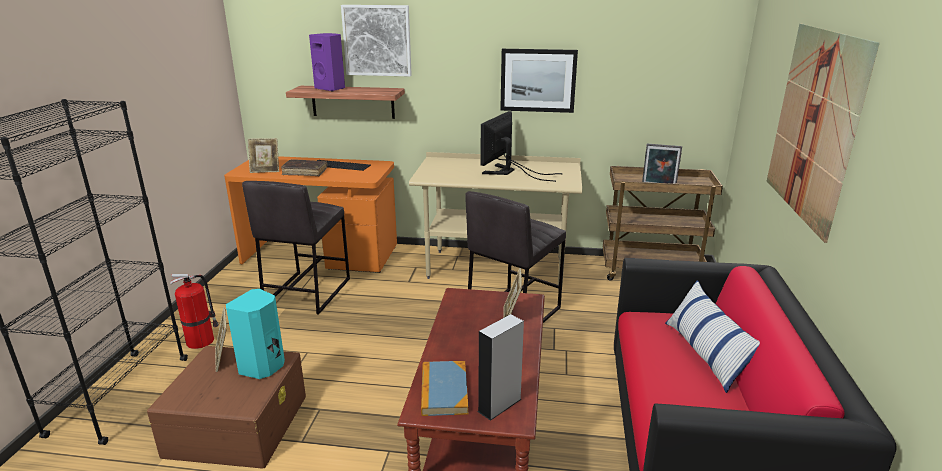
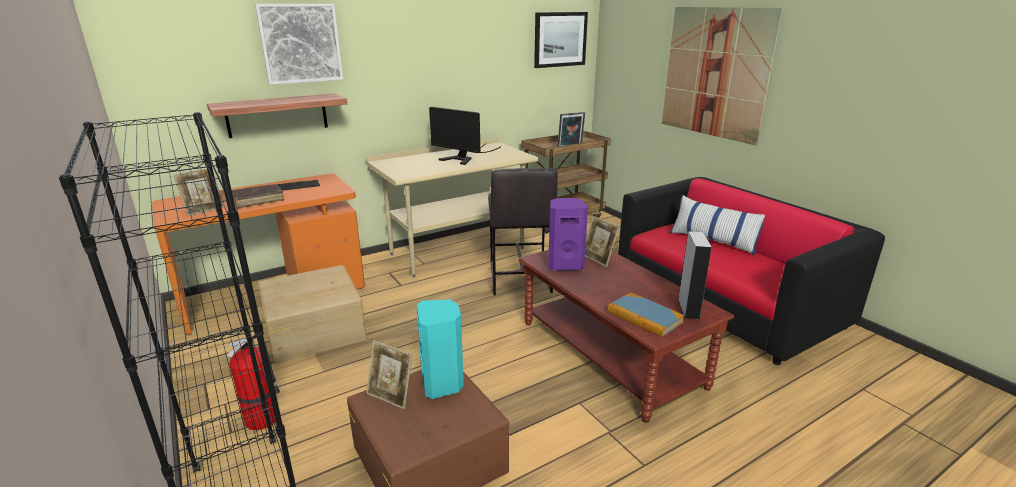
camera: 40 degrees left, 0 degrees up
grey stool [242,181,350,315] -> beige storage box [259,265,367,363]
purple speaker [309,33,345,92] -> purple speaker moved to [548,198,588,271]
monitor [480,111,562,182] -> monitor turned 45 degrees counterclockwise [429,107,501,165]
picture [500,49,578,113] -> picture moved to [534,12,588,68]

